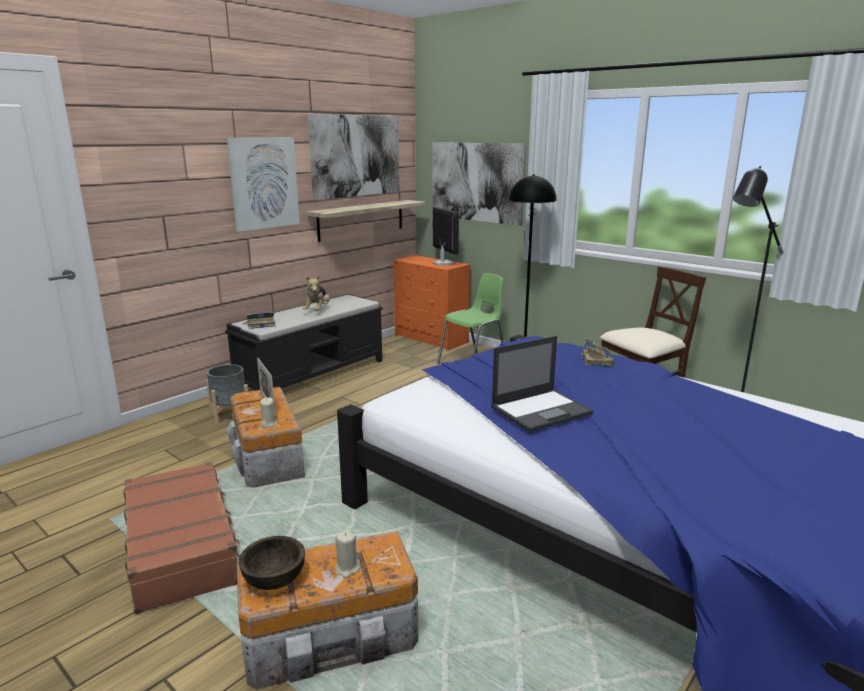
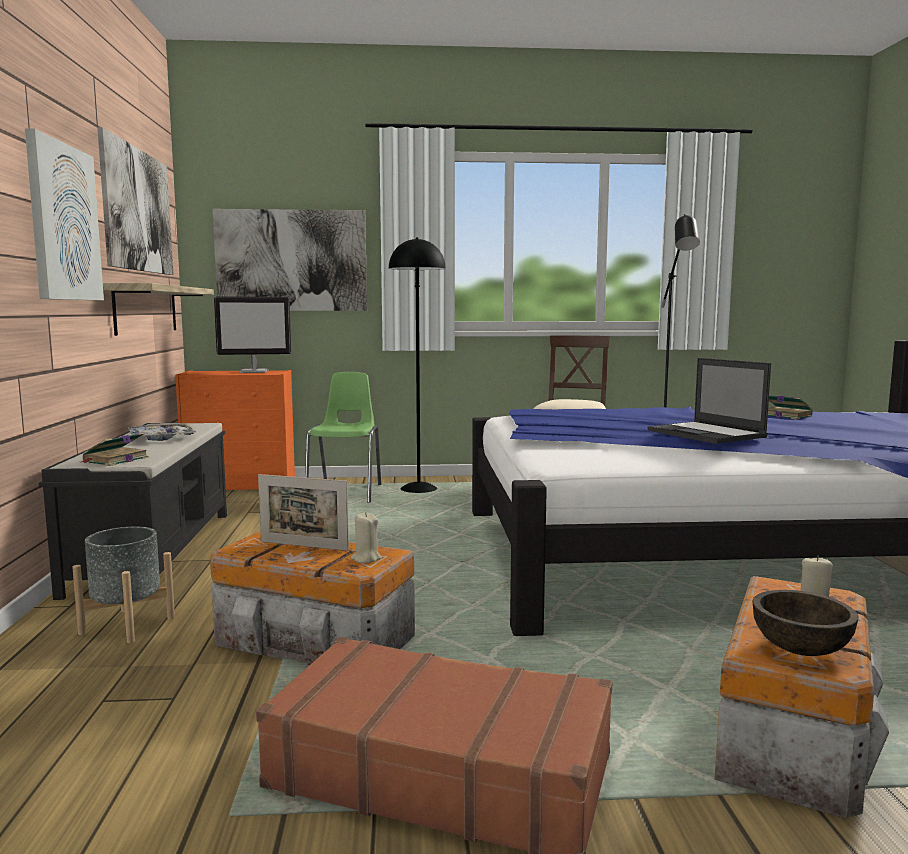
camera: 45 degrees left, 10 degrees down
plush toy [303,275,330,311] -> tray [127,424,196,441]
monitor [431,207,459,266] -> monitor turned 150 degrees clockwise [214,297,291,373]
laptop [491,336,593,432] -> laptop turned 135 degrees clockwise [648,358,771,444]
book [581,337,614,366] -> book moved to [768,395,813,420]

